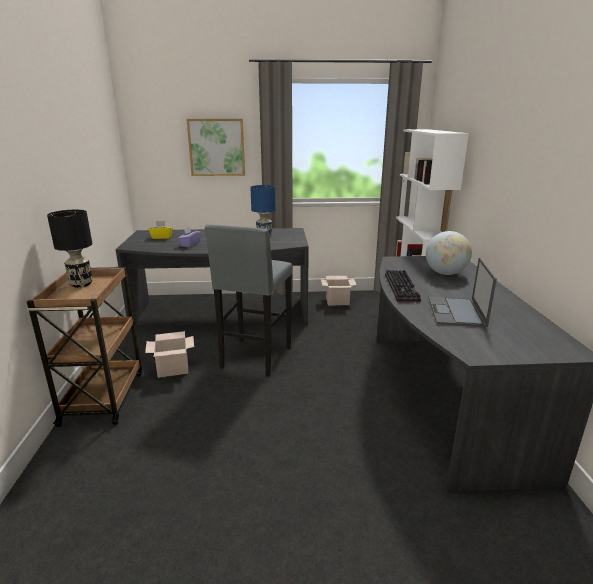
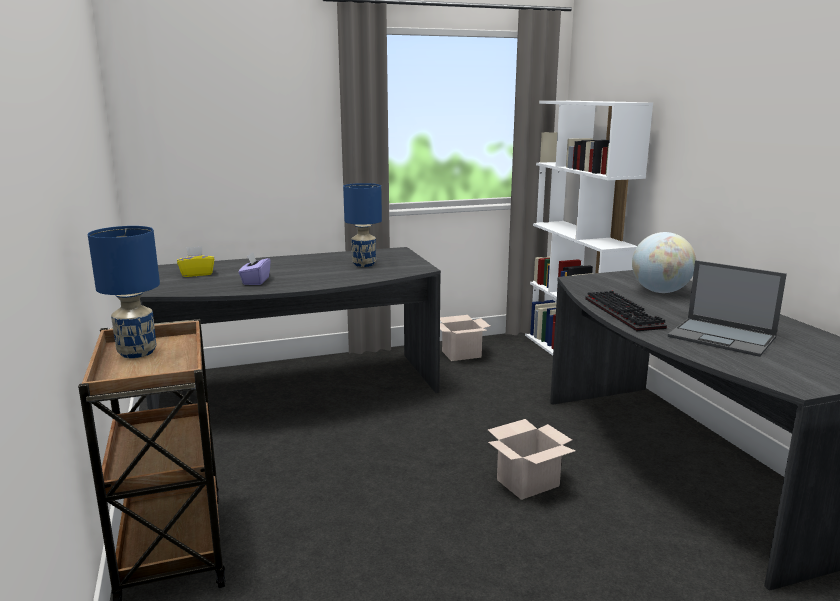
camera: 15 degrees left, 5 degrees down
black table lamp [47,210,93,288] -> blue table lamp [88,226,160,358]
cardboard box [145,331,194,378] -> cardboard box moved to [488,419,576,500]
picture [186,119,245,176] -> none
grey stool [205,224,292,377] -> none
laptop [429,258,497,327] -> laptop turned 45 degrees counterclockwise [668,260,787,357]

